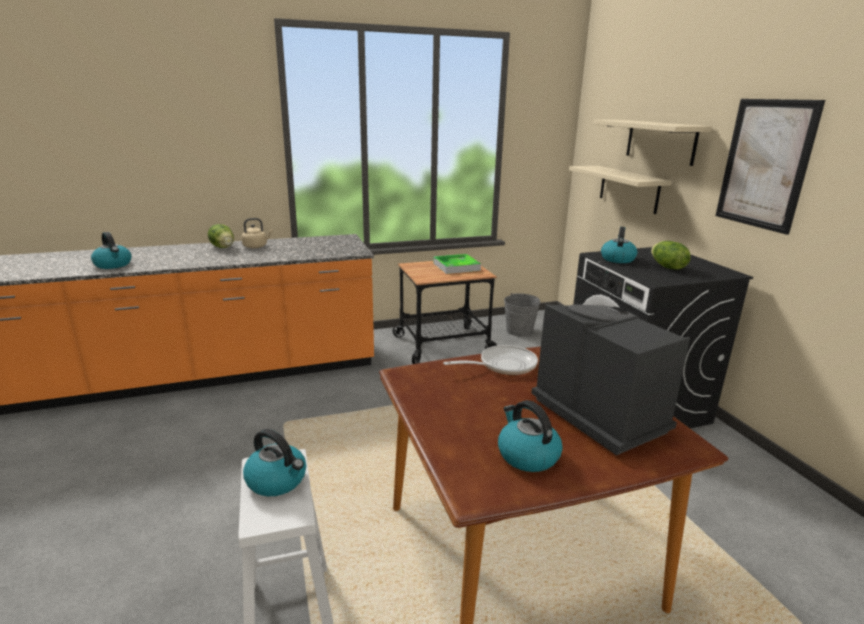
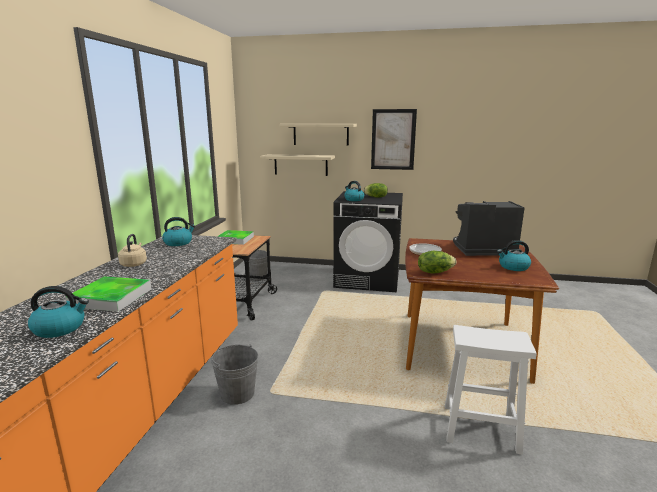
camera: 60 degrees left, 5 degrees down
lettuce [208,224,234,248] -> lettuce moved to [418,251,456,274]
kettle [243,429,306,496] -> kettle moved to [162,217,195,246]
none -> tray [65,276,152,312]
none -> grey bucket [211,344,258,405]

